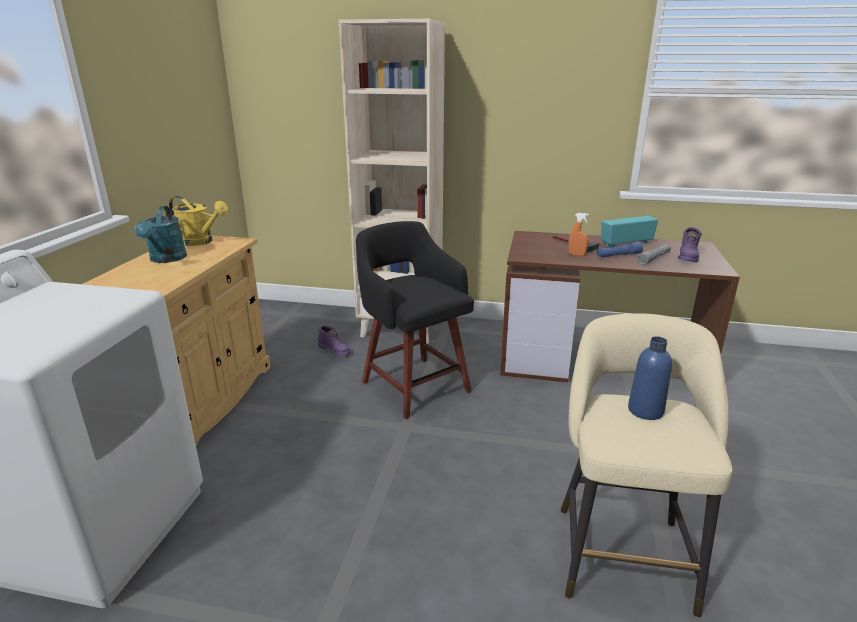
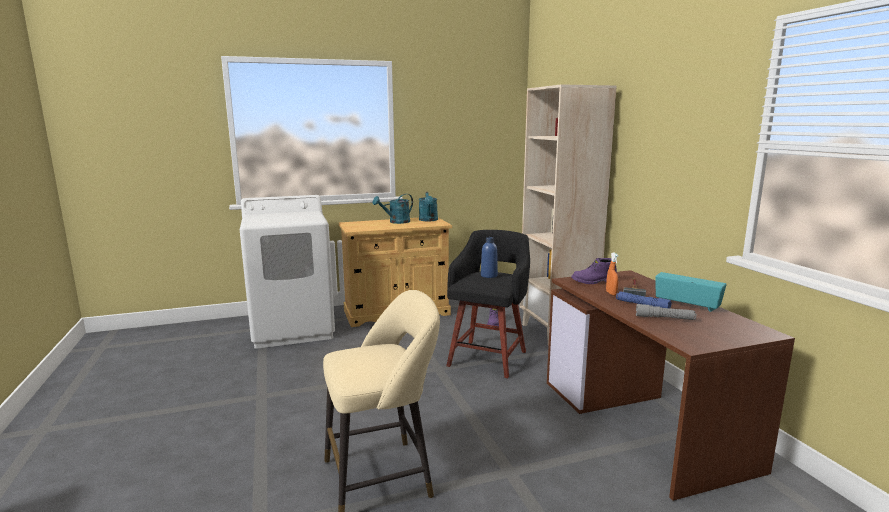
camera: 60 degrees right, 10 degrees down
yellow watering can [169,196,228,246] -> turquoise watering can [419,192,438,221]
blue bottle [628,337,672,420] -> blue bottle moved to [481,237,498,278]
purple boot [678,227,702,262] -> purple boot moved to [571,258,617,284]

